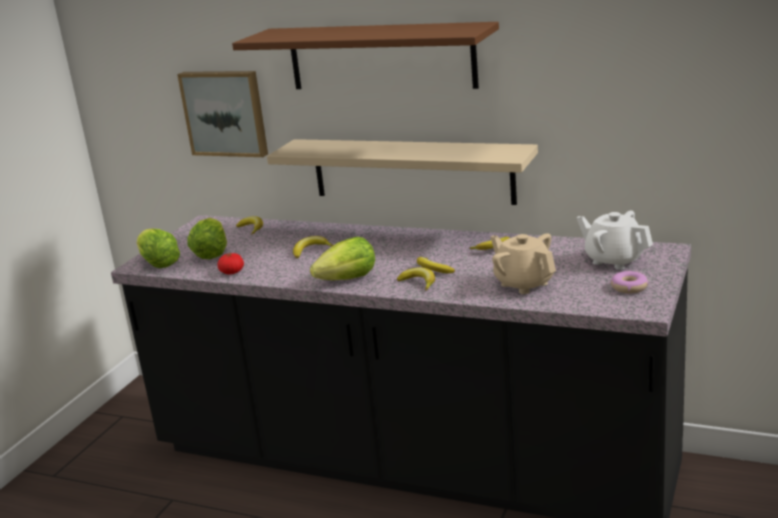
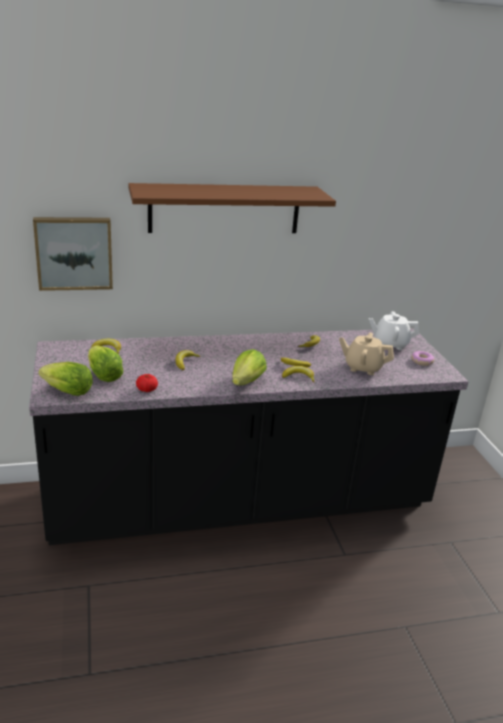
camera: 40 degrees left, 5 degrees up
beige shelf [267,139,538,205] -> none

